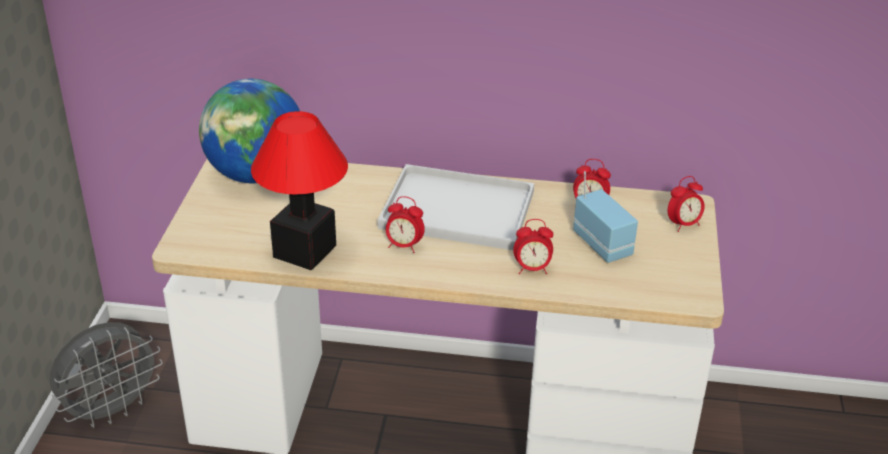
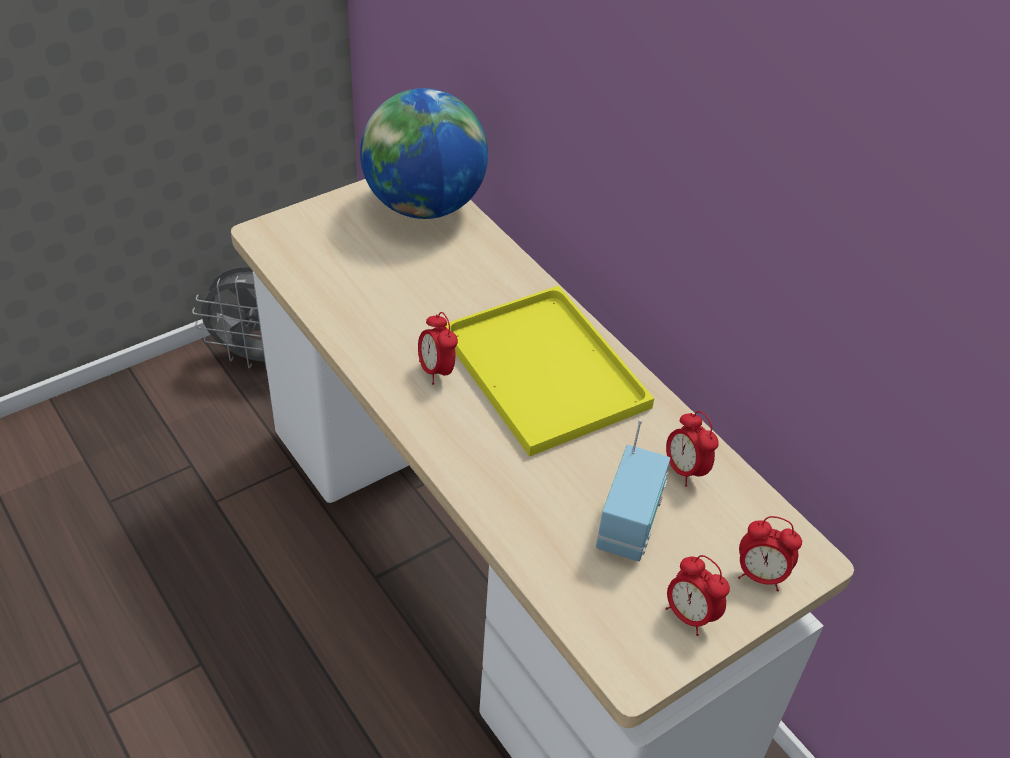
camera: 45 degrees right, 10 degrees up
table lamp [251,111,348,270] -> none
white tray [378,164,534,250] -> yellow tray [445,285,654,457]
alarm clock [513,219,553,274] -> alarm clock moved to [665,555,730,636]

